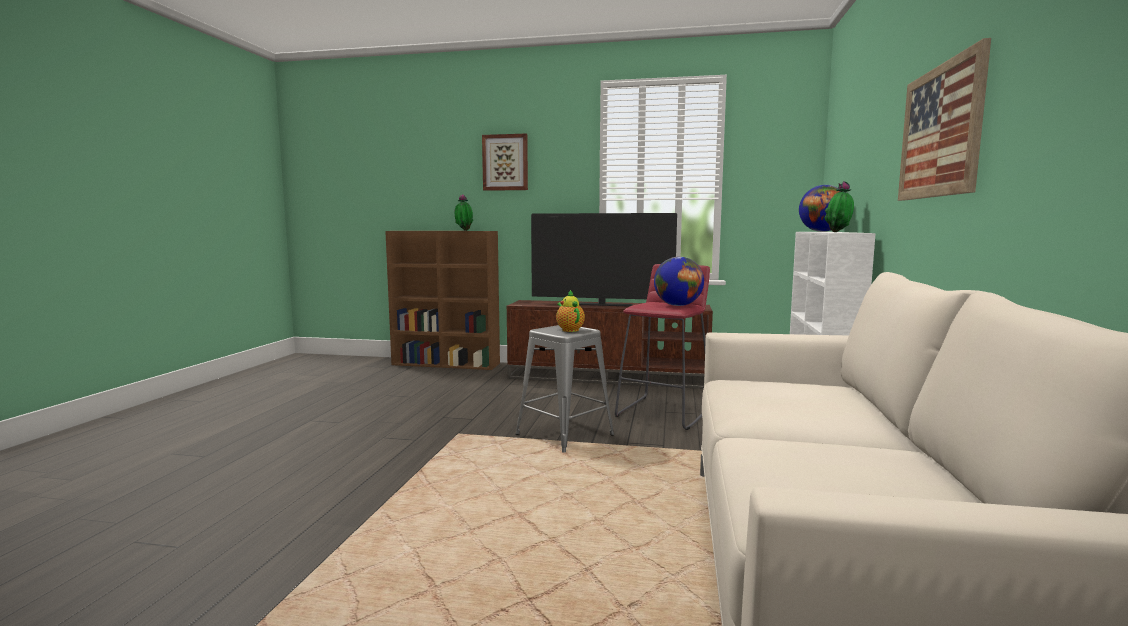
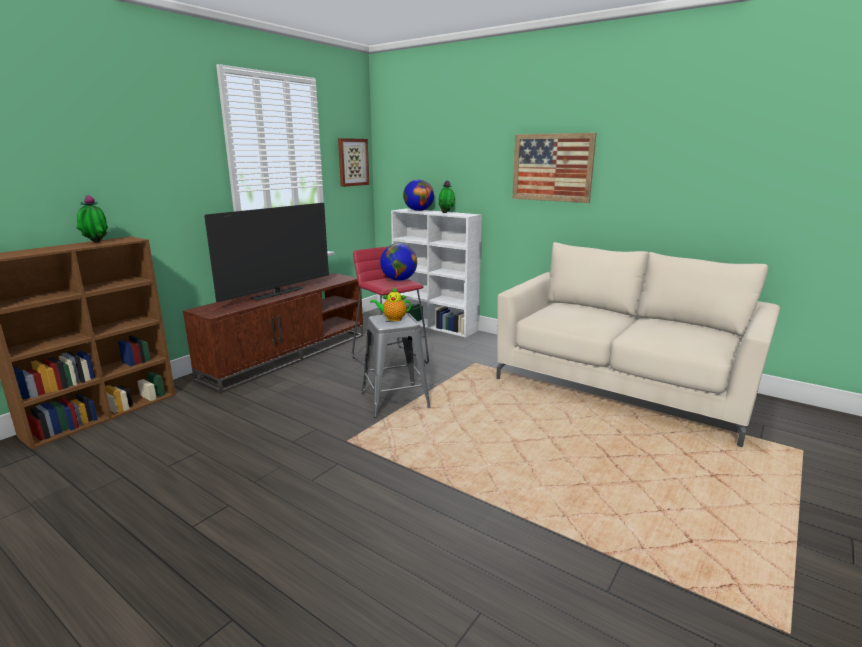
camera: 65 degrees left, 10 degrees up
picture [482,134,528,191] -> picture moved to [338,138,369,187]

